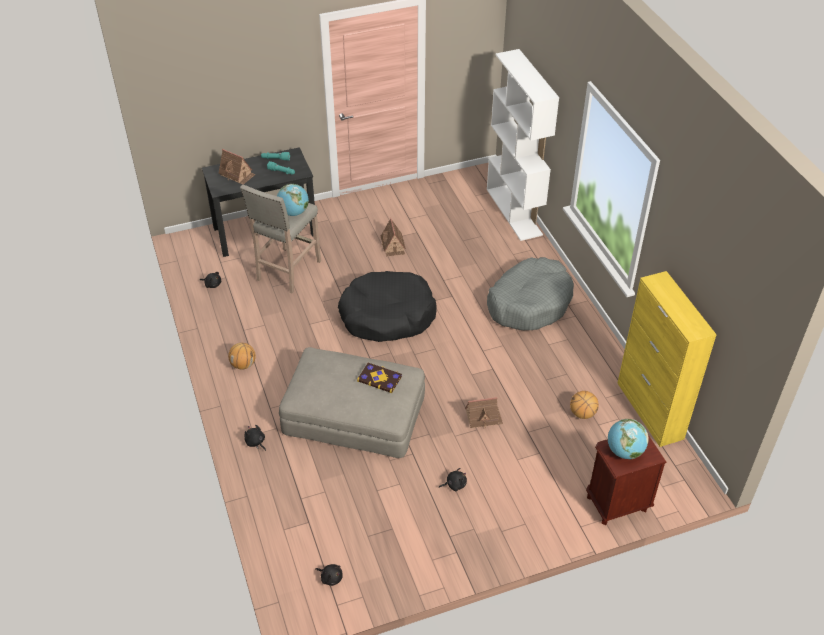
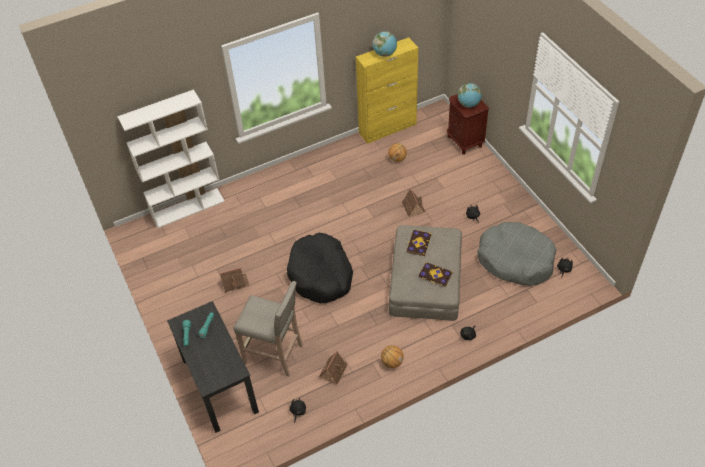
camera: 95 degrees left, 5 degrees up
toy house [218,149,255,185] -> toy house moved to [319,351,348,384]
globe [277,184,309,216] -> globe moved to [373,31,397,57]
grey dog bed [487,257,574,330] -> grey dog bed moved to [477,222,557,286]
none -> book [418,262,453,287]

